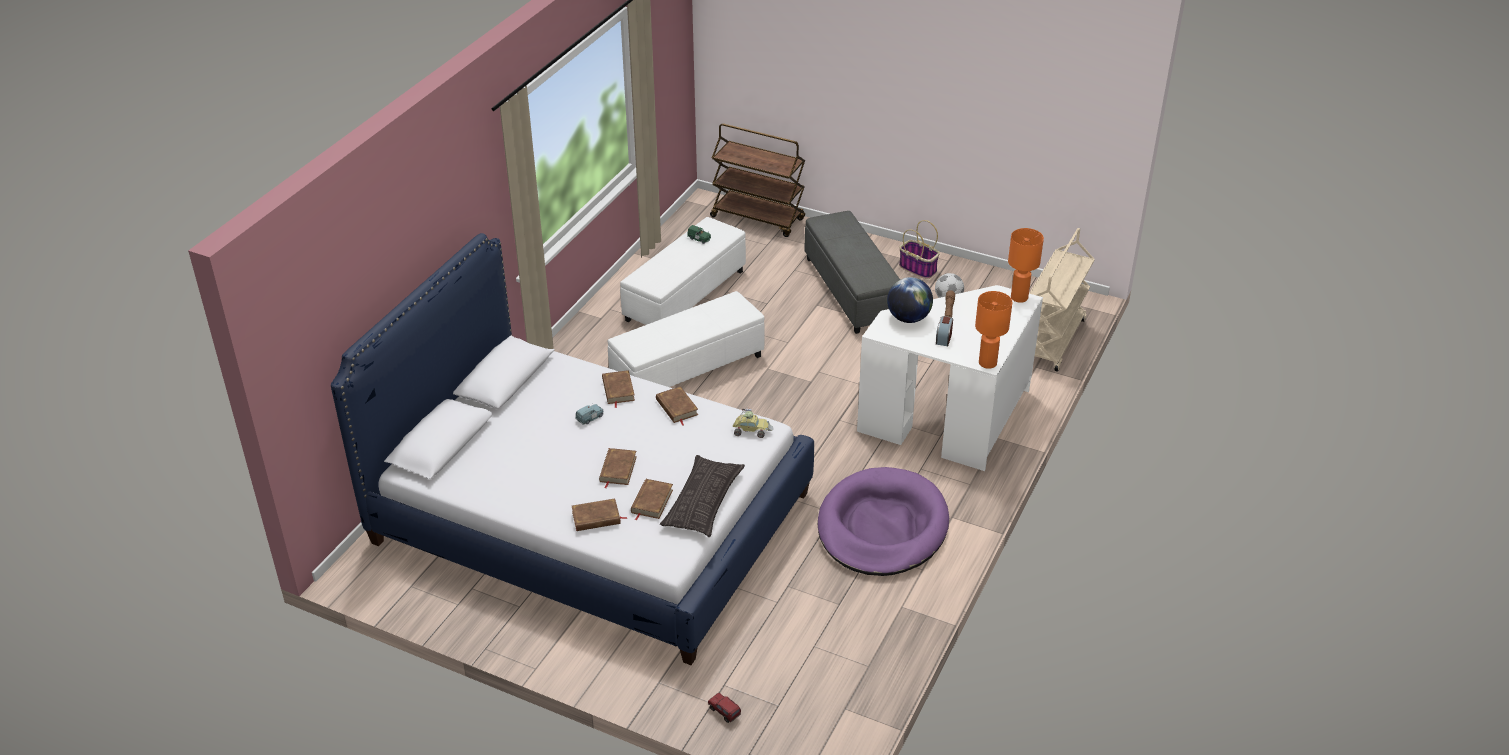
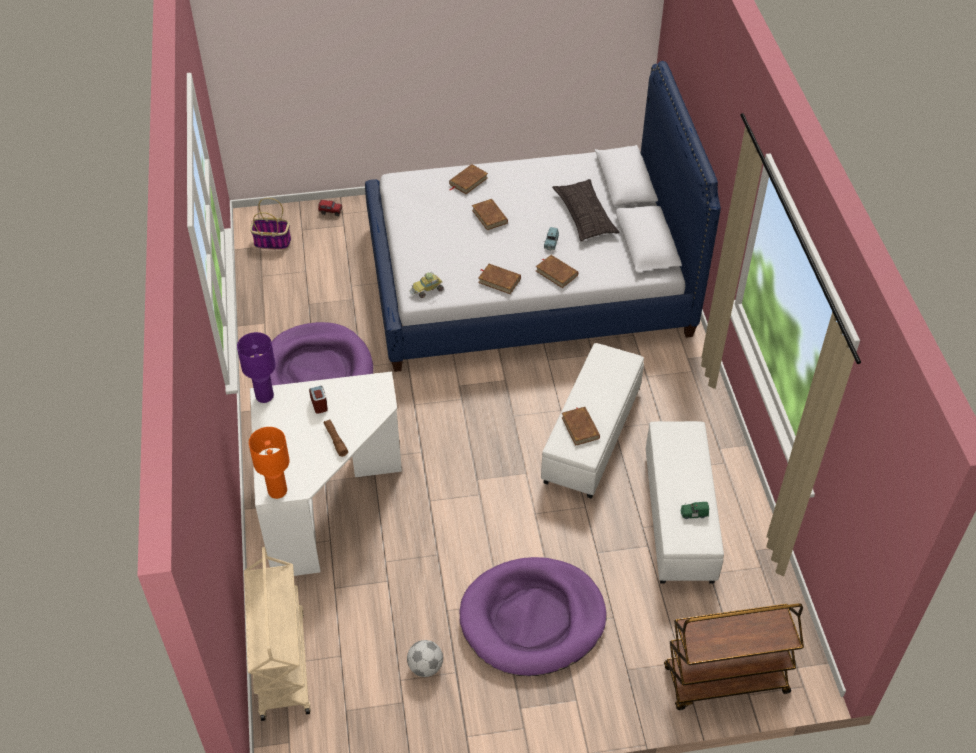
camera: 145 degrees right, 10 degrees up
brown book [631,479,673,520] -> brown book moved to [562,407,600,446]
pillow [660,455,745,537] -> pillow moved to [552,179,620,242]
grey ottoman [805,211,900,334] -> purple dog bed [460,557,607,676]
globe [887,277,933,323] -> none
basket [899,220,940,279] -> basket moved to [250,198,291,250]
orange table lamp [975,291,1012,369] -> purple table lamp [237,332,276,403]

